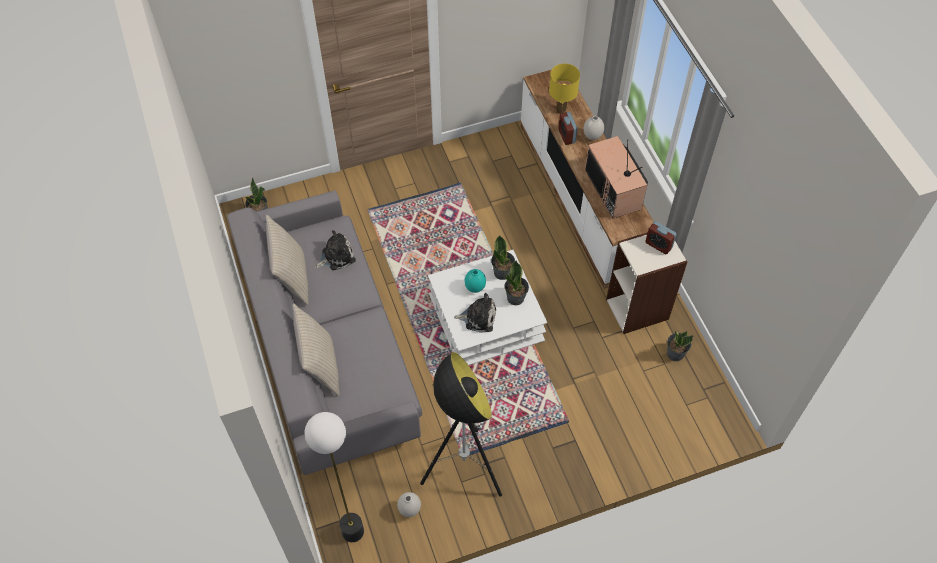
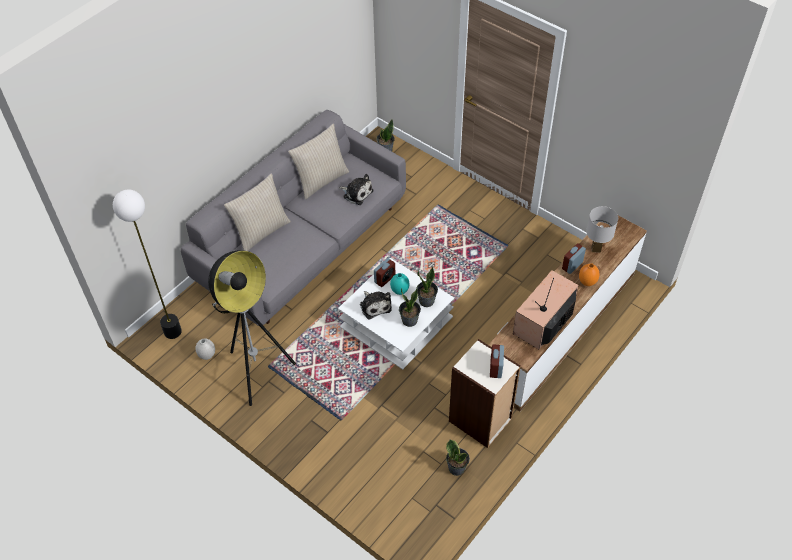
camera: 60 degrees right, 5 degrees down
yellow table lamp [549,63,580,114] -> white table lamp [586,206,618,253]
white vase [584,116,604,140] -> orange vase [579,263,600,286]
none -> alarm clock [374,258,395,287]

